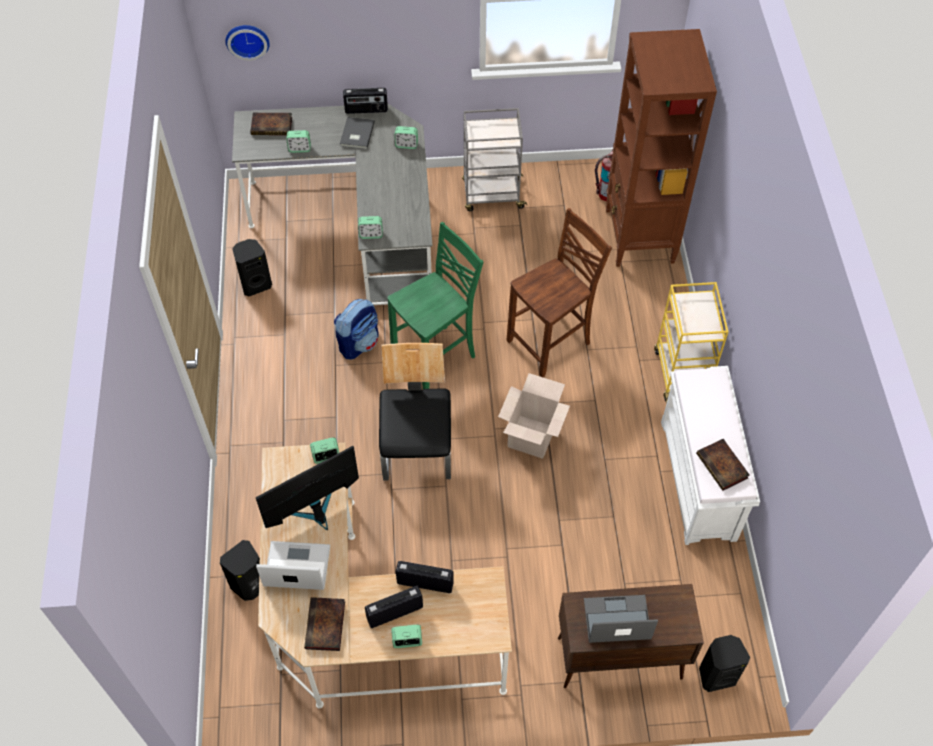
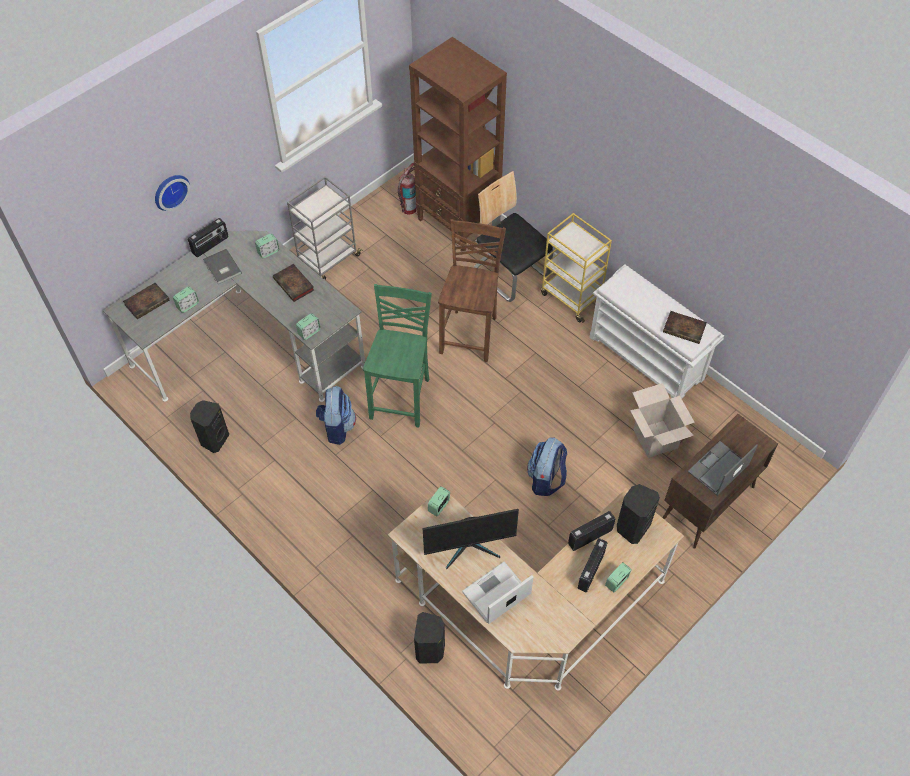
camera: 40 degrees left, 0 degrees up
wall clock [225,25,270,61] -> wall clock moved to [155,175,190,211]
monitor [256,446,359,530] -> monitor turned 120 degrees counterclockwise [423,509,519,569]
book [304,597,345,651] -> book moved to [273,264,314,302]
chair [379,343,451,481] -> chair moved to [474,171,553,302]
cardboard box [498,373,570,459] -> cardboard box moved to [630,383,695,458]
black speaker [699,635,750,692] -> black speaker moved to [617,484,660,544]
none -> backpack [527,437,567,496]

